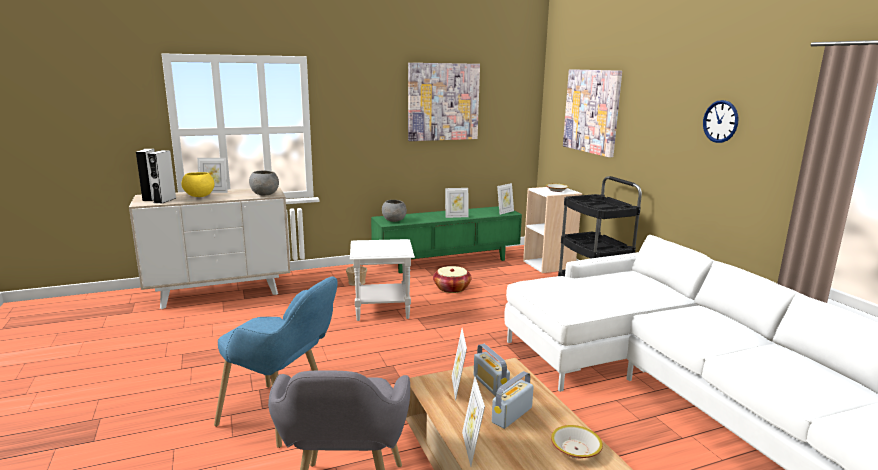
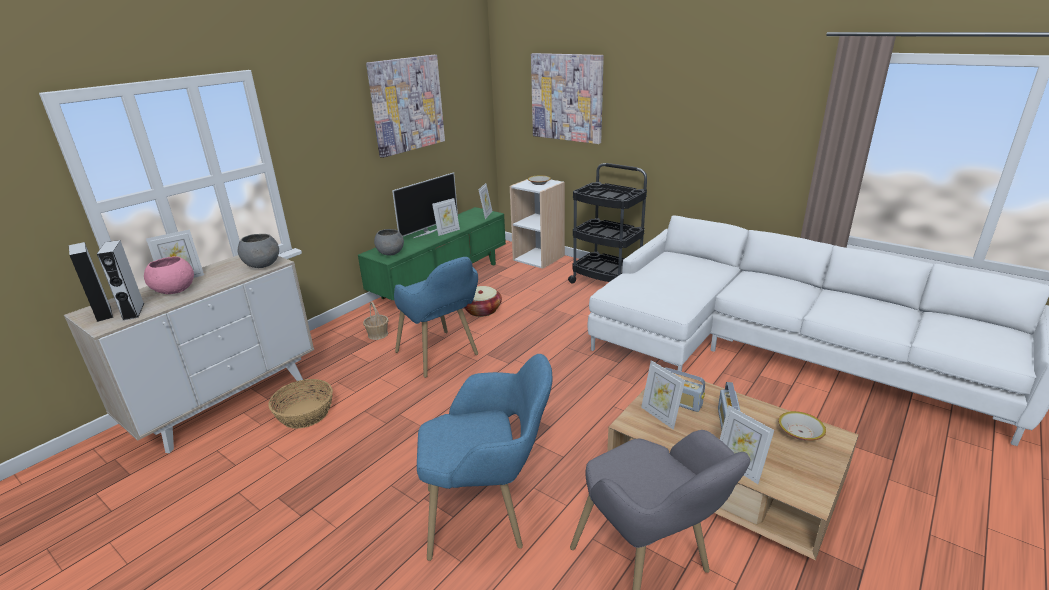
camera: 30 degrees left, 10 degrees up
yellow bowl [182,172,215,197] -> pink bowl [144,257,194,294]
white side table [350,239,415,321] -> blue armchair [394,257,478,378]
wall clock [703,100,738,143] -> none
none -> basket [269,379,333,428]
none -> television [392,172,458,238]

